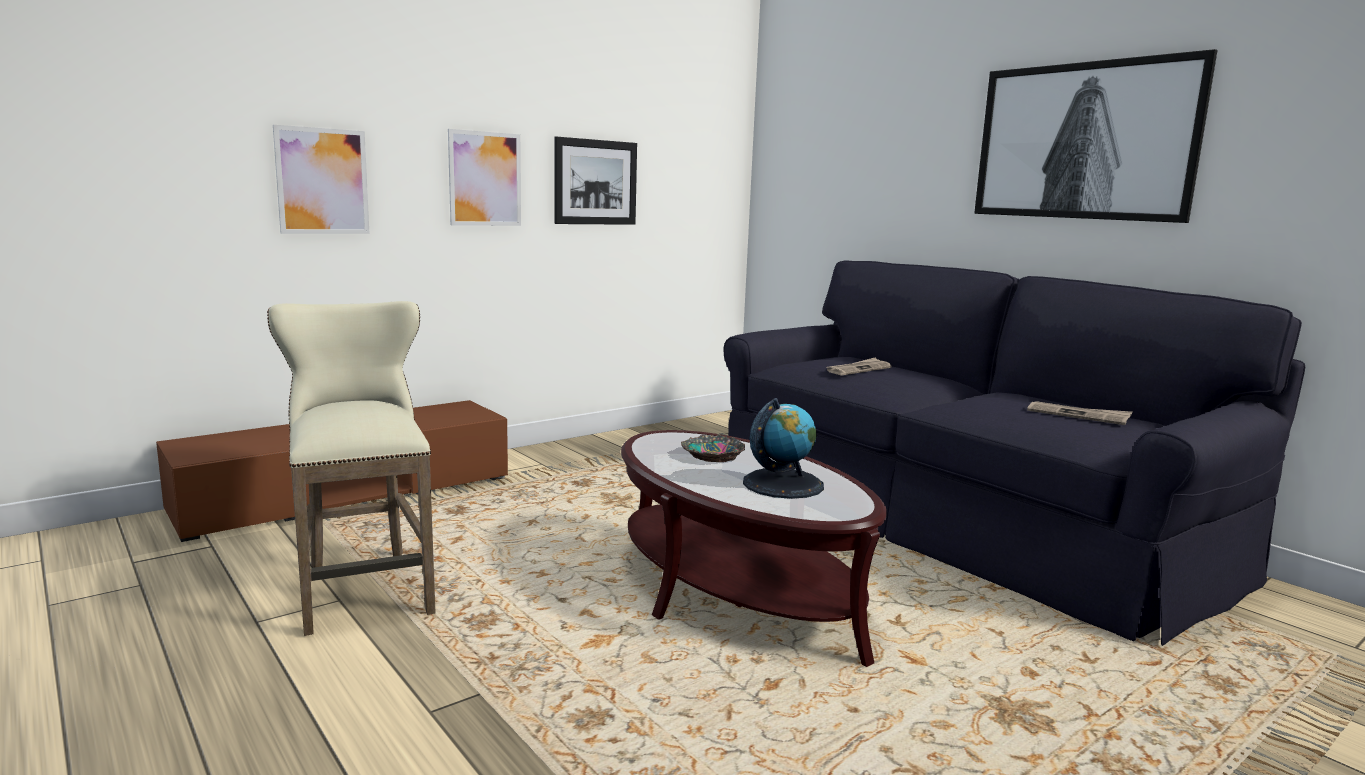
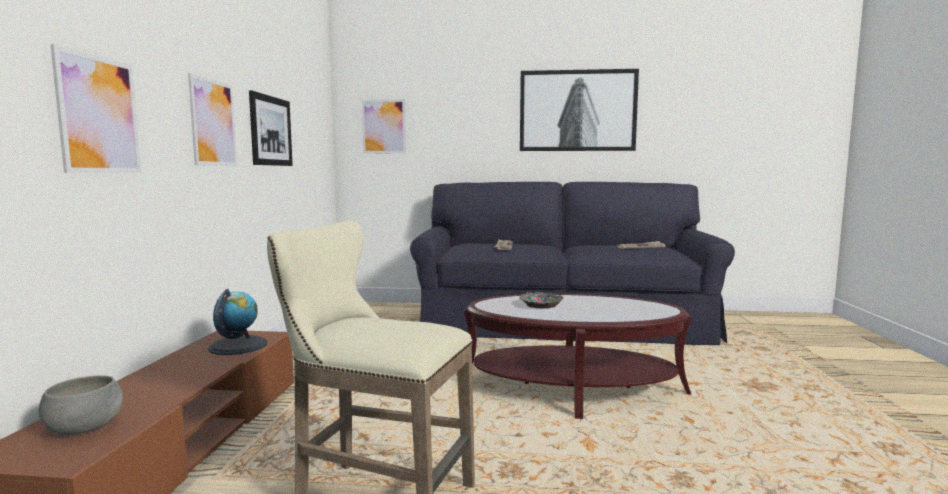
camera: 45 degrees left, 5 degrees down
globe [743,398,824,499] -> globe moved to [208,289,268,355]
none -> grey bowl [39,375,123,435]
none -> picture [362,99,406,153]

